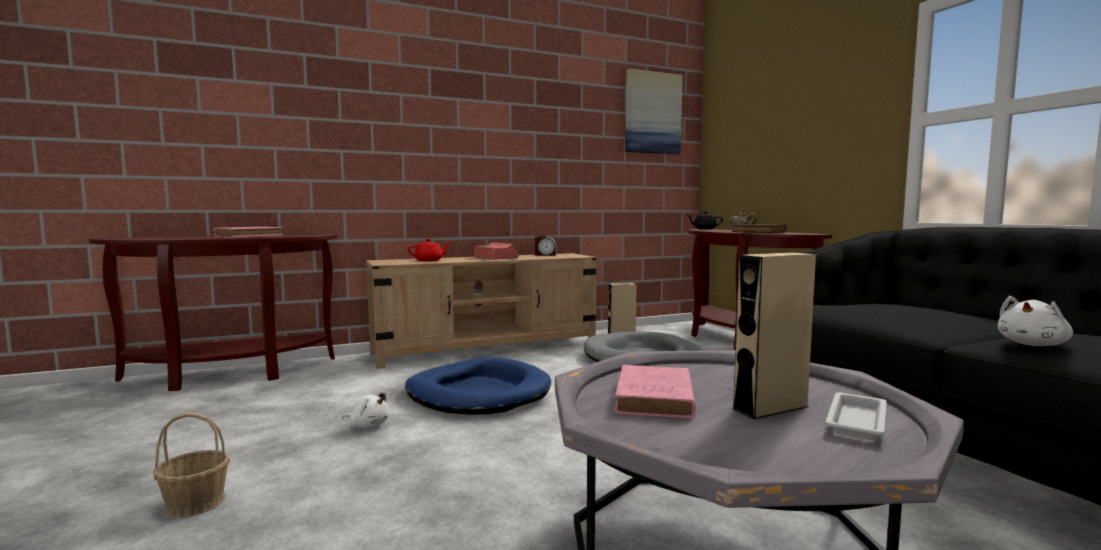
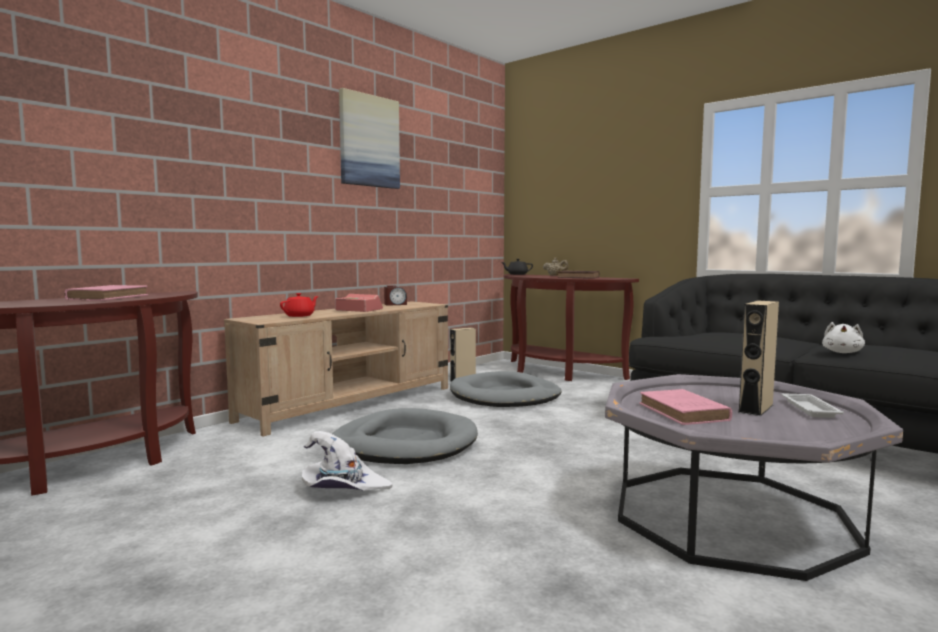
camera: 25 degrees left, 0 degrees up
basket [154,412,230,518] -> none
white plush toy [342,391,390,428] -> white hat [302,431,393,491]
blue dog bed [405,357,551,415] -> grey dog bed [333,408,478,464]
picture [625,69,683,154] -> picture moved to [339,88,400,189]

